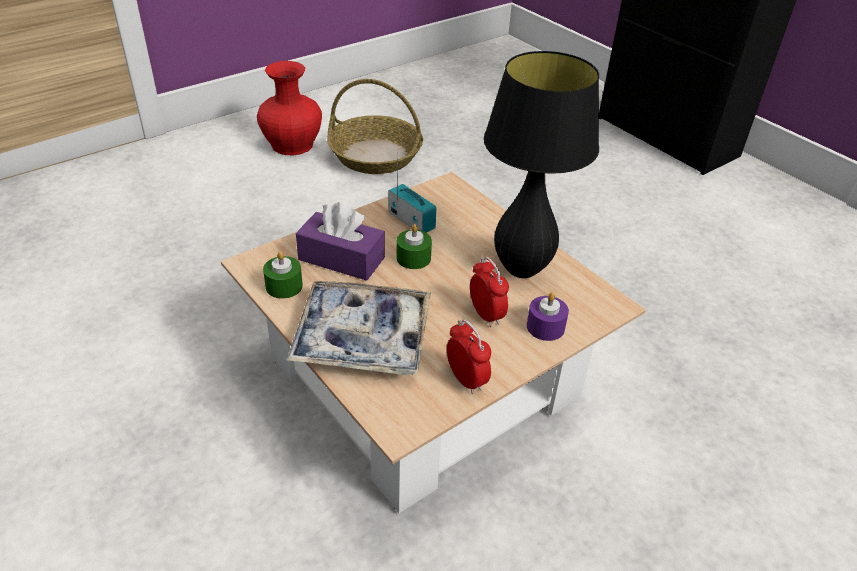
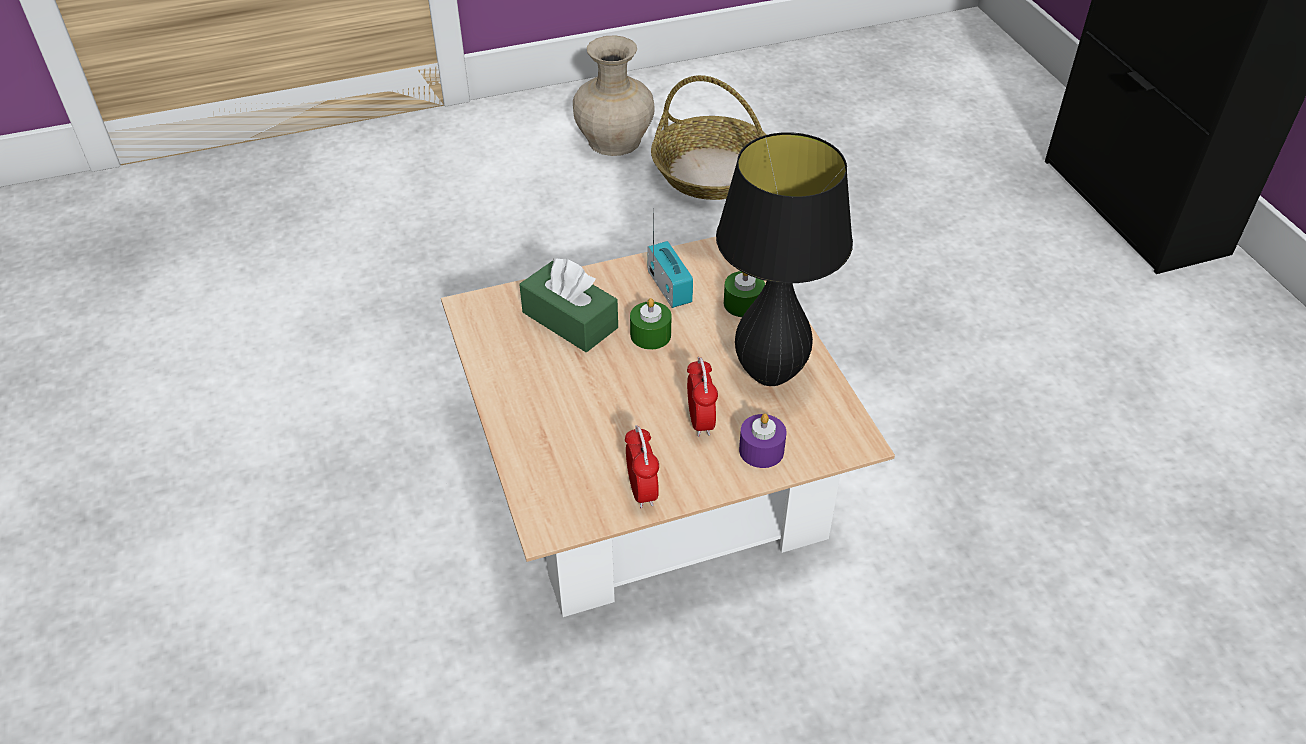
camera: 20 degrees right, 5 degrees up
red vase [257,61,322,155] -> beige vase [573,35,655,156]
green candle [263,252,303,299] -> green candle moved to [724,271,765,317]
tray [286,281,431,375] -> none
purple tissue box [296,202,385,281] -> green tissue box [519,258,618,352]

